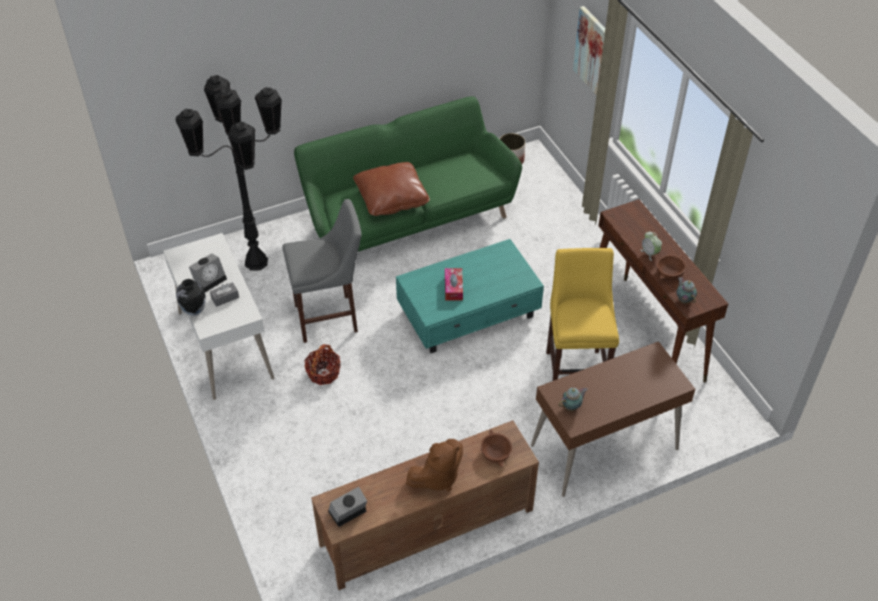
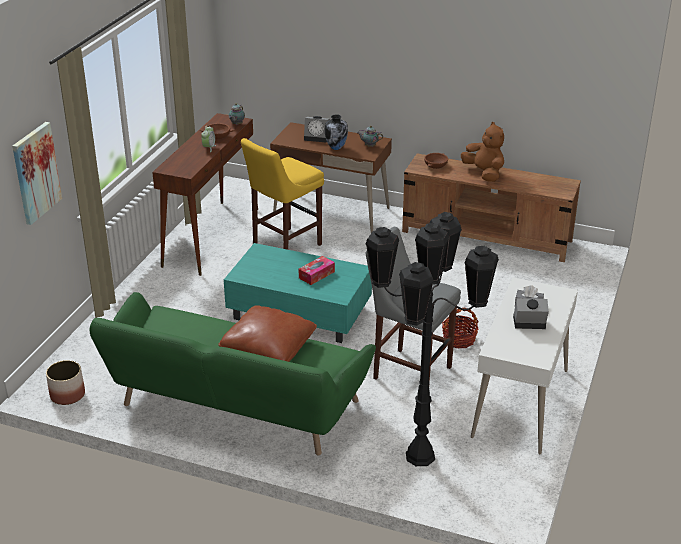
camera: 135 degrees left, 15 degrees down
vase [176,279,206,316] -> vase moved to [325,114,348,150]
alarm clock [328,487,367,527] -> alarm clock moved to [304,116,330,142]
brown plush toy [406,439,463,491] -> brown plush toy turned 45 degrees clockwise [461,122,504,182]

